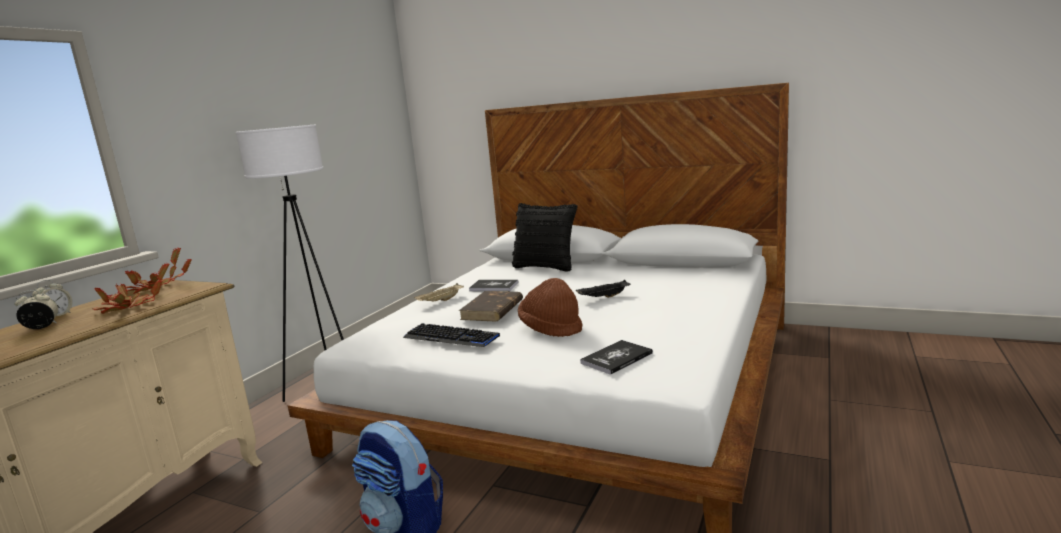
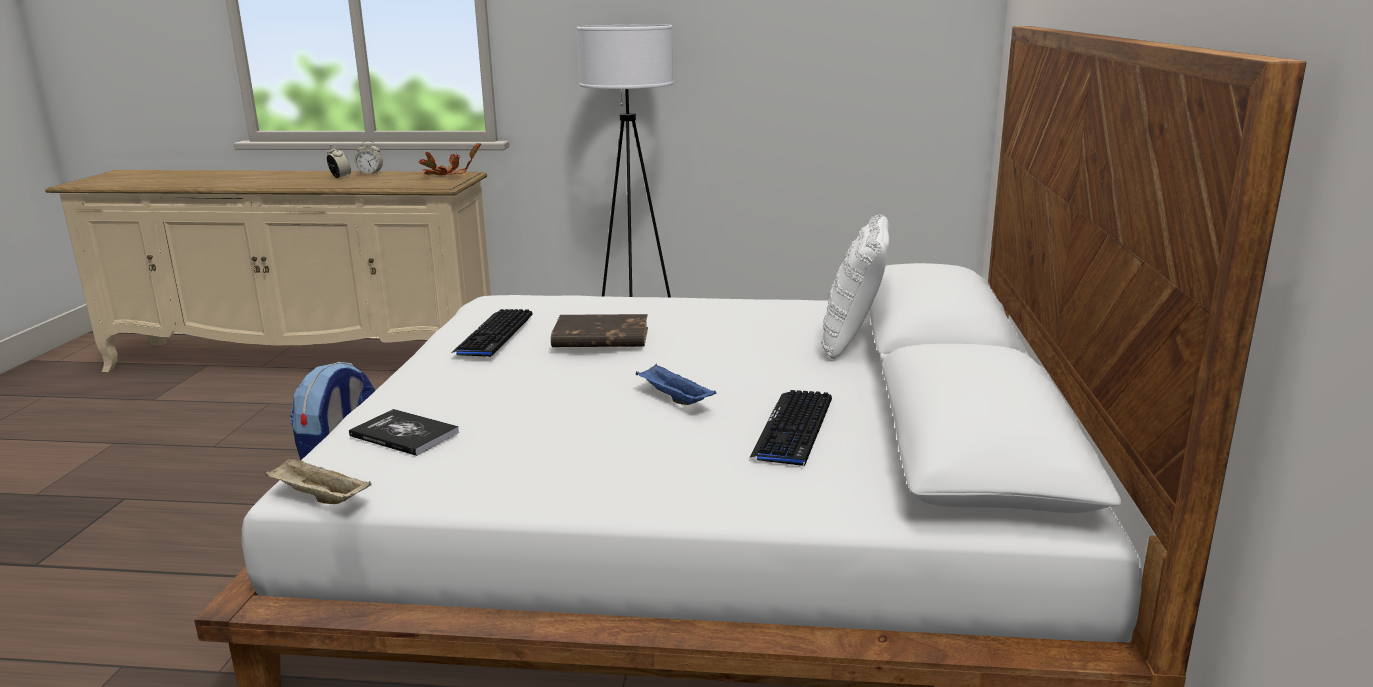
camera: 70 degrees right, 5 degrees up
potted plant [92,263,169,314] -> none
beige tray [414,283,464,301] -> beige tray moved to [264,457,372,504]
book [469,280,519,291] -> none
black pillow [512,203,578,272] -> white pillow [821,214,889,359]
brown hat [518,278,582,337] -> none
black tray [576,280,630,298] -> blue tray [636,364,716,405]
none -> keyboard [749,390,832,467]

